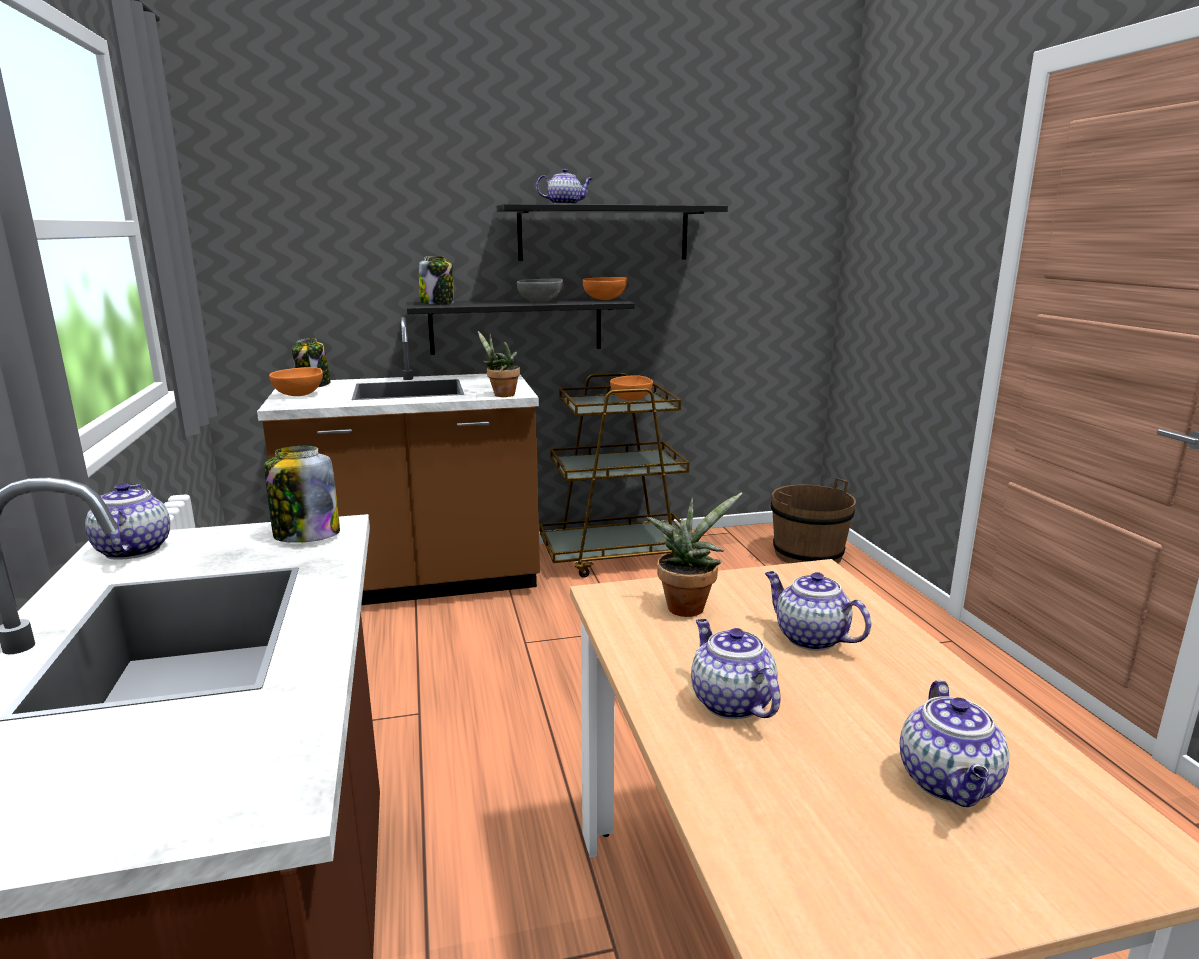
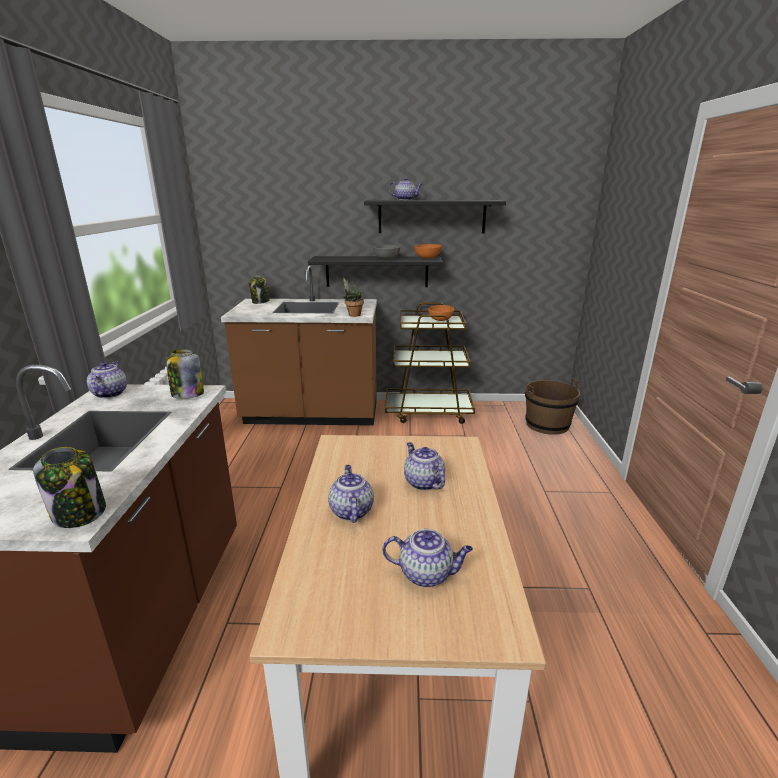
camera: 15 degrees right, 5 degrees up
orange bowl [269,367,323,396] -> none
jar [419,256,454,305] -> jar moved to [33,447,106,528]
potted plant [647,493,743,617] -> none
teapot [900,680,1009,807] -> teapot turned 105 degrees counterclockwise [382,529,473,587]

